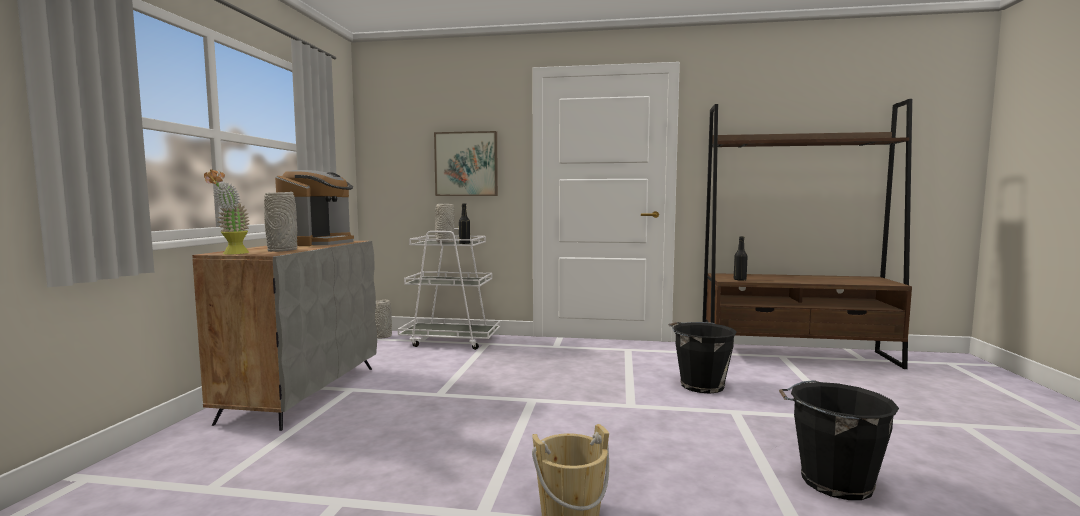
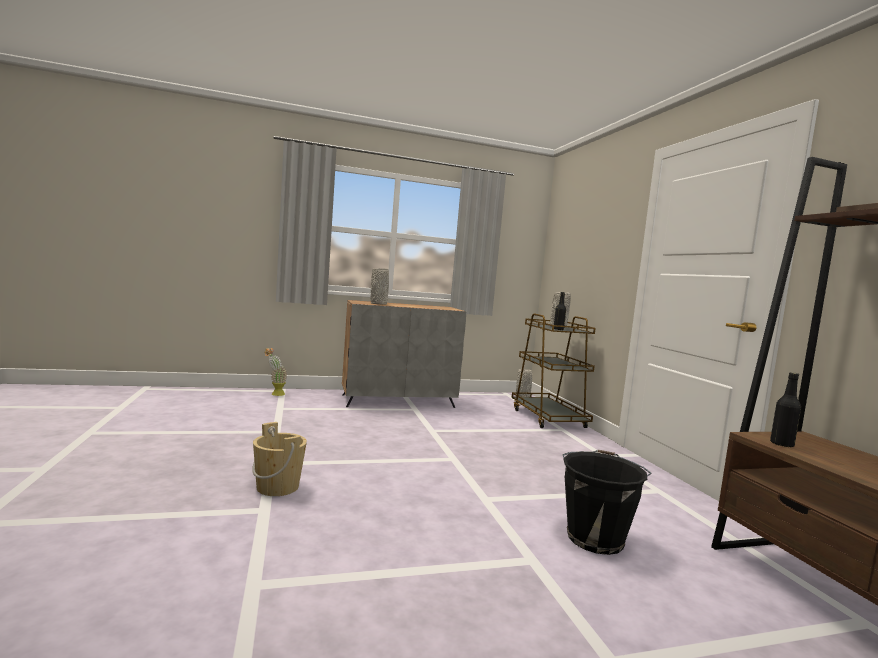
camera: 65 degrees right, 0 degrees up
potted plant [204,169,250,254] -> potted plant moved to [265,348,287,396]
coffee machine [275,170,354,246] -> none
white cart [398,228,500,350] -> brown cart [512,313,596,428]
picture [434,131,498,196] -> none
black bucket [779,380,899,500] -> none

